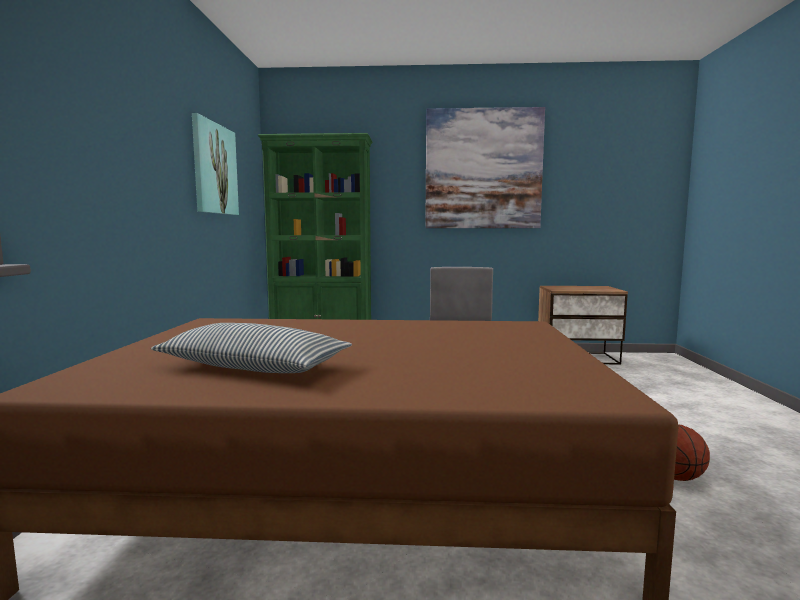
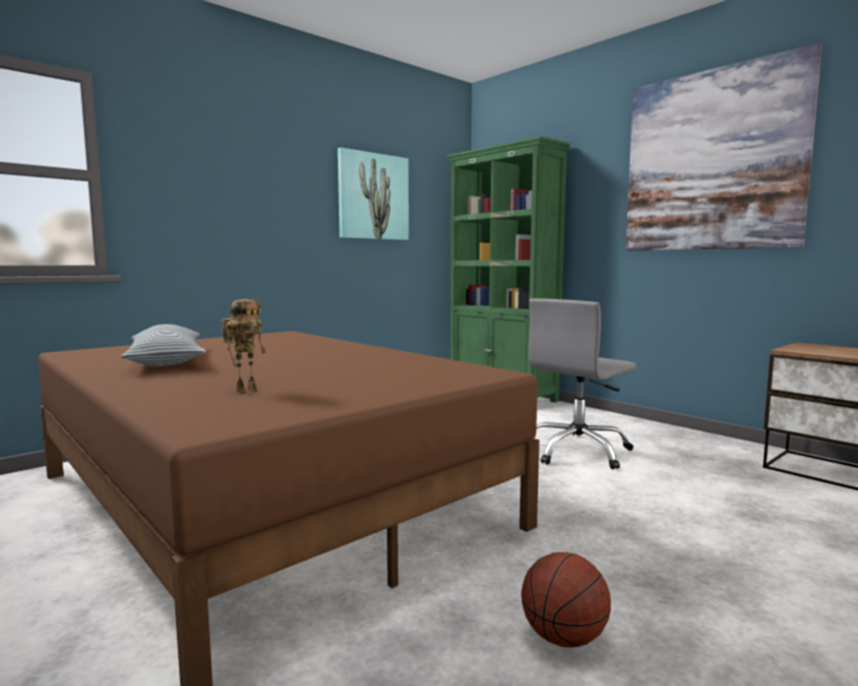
camera: 45 degrees right, 0 degrees up
none -> toy robot [221,299,266,393]

